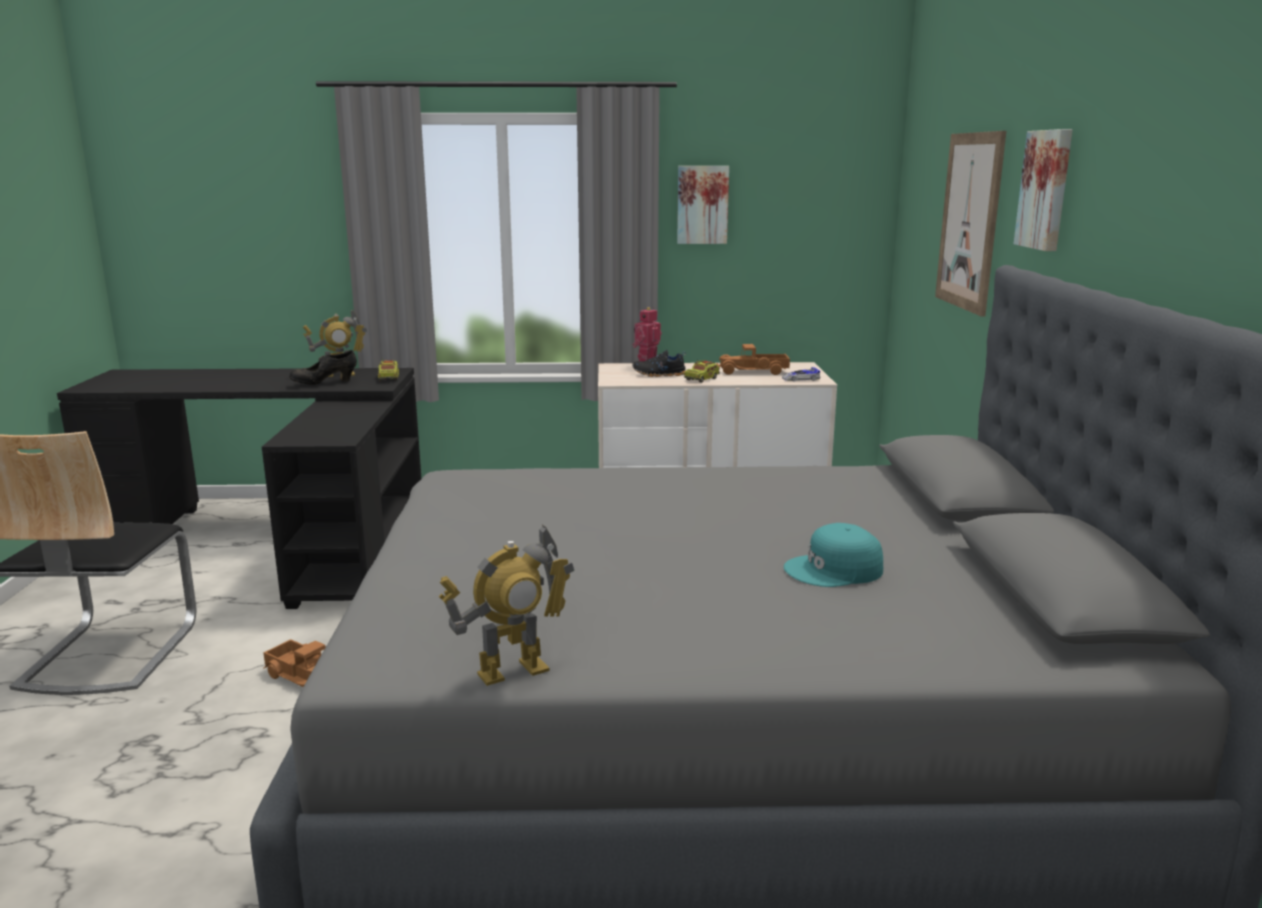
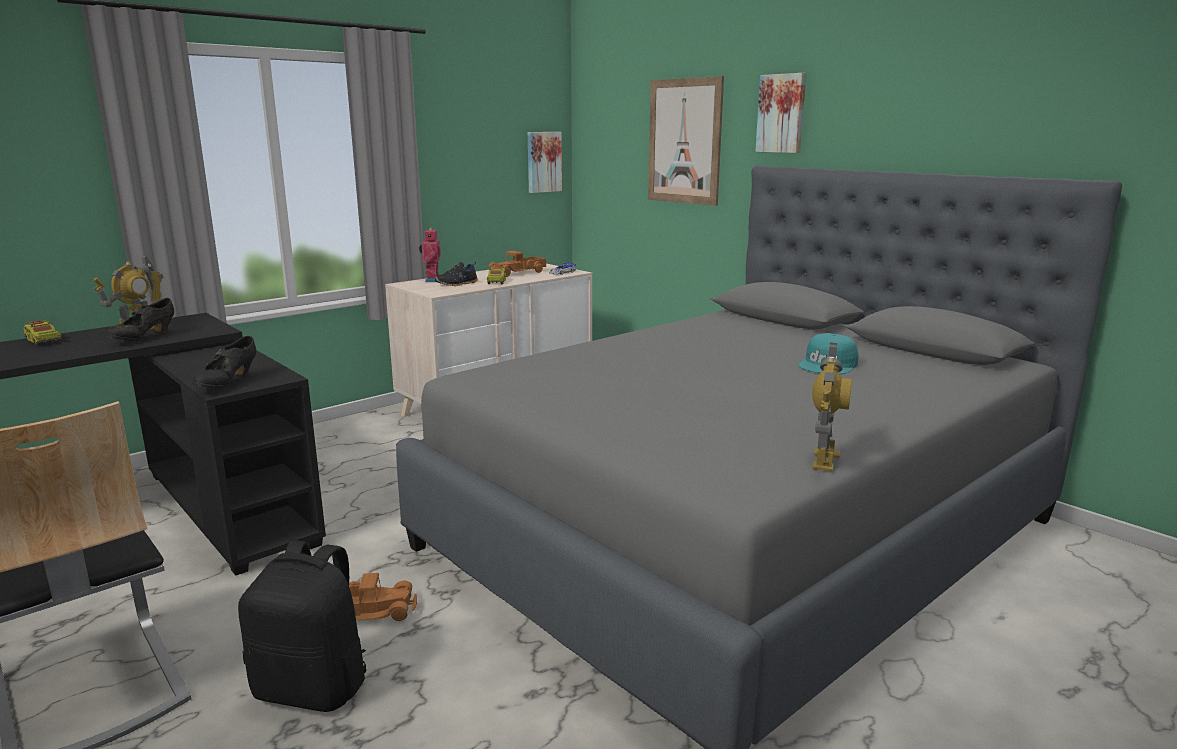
camera: 40 degrees left, 0 degrees up
toy truck [378,359,399,381] -> toy truck moved to [24,320,61,346]
picture [677,166,729,244] -> picture moved to [528,132,562,193]
none -> black shoe [192,336,256,388]
none -> black backpack [238,540,367,712]

